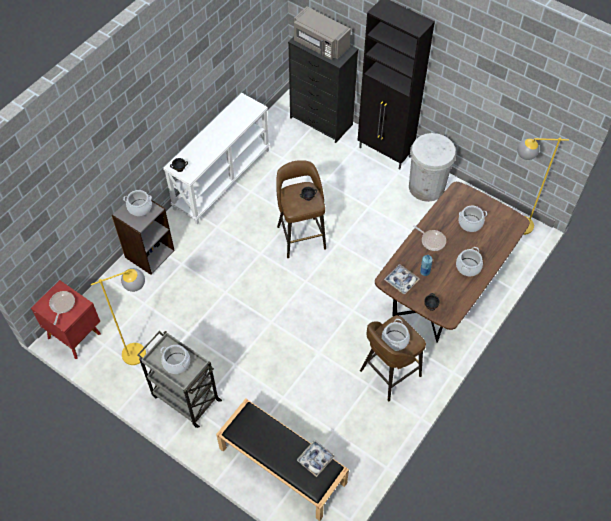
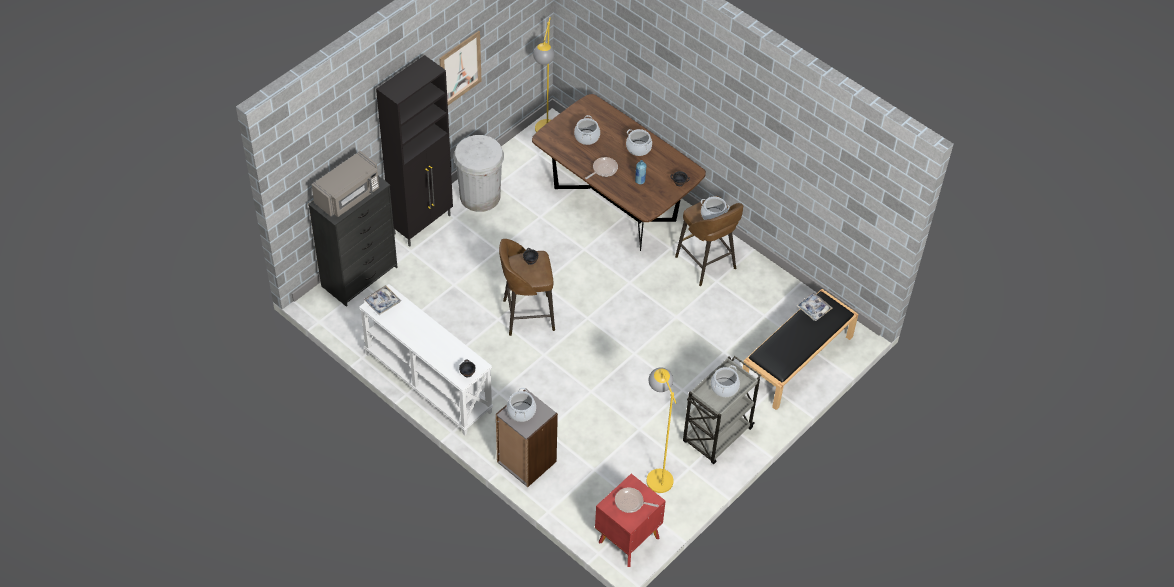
camera: 85 degrees left, 5 degrees down
tray [384,264,420,294] -> tray moved to [364,285,401,315]
none -> picture [439,31,481,105]

